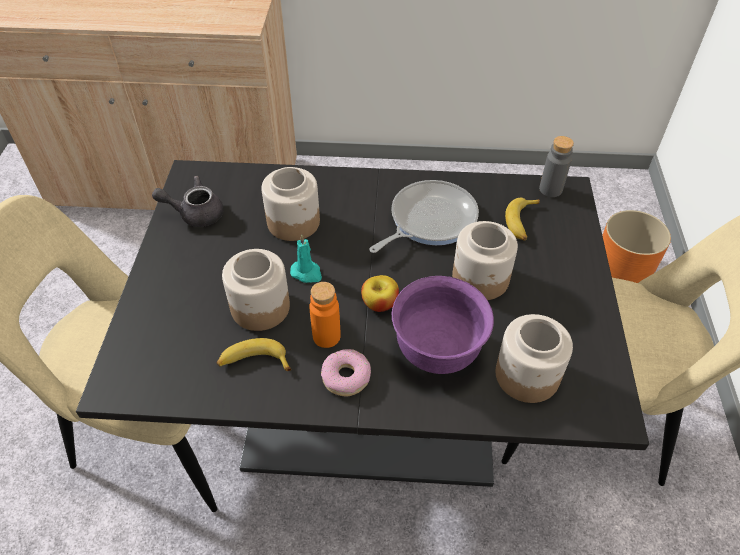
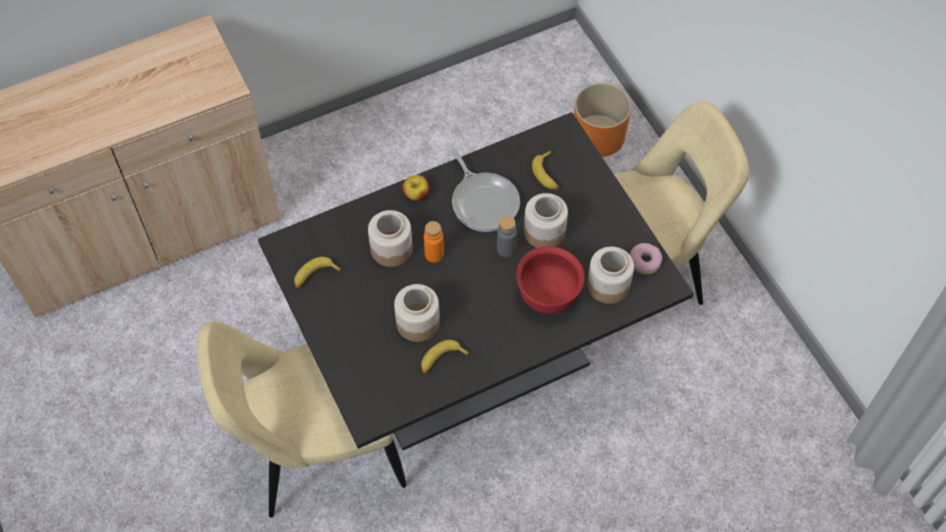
camera: 30 degrees left, 10 degrees up
grey teapot [152,176,224,227] -> banana [294,257,343,288]
turquoise candle [290,234,322,283] -> none
orange bottle [309,282,341,348] -> orange bottle moved to [424,221,444,263]
donut [321,349,371,397] -> donut moved to [630,243,662,274]
apple [361,275,399,312] -> apple moved to [403,175,429,201]
frying pan [369,180,479,253] -> frying pan turned 135 degrees clockwise [452,149,520,232]
purple bowl [392,276,494,374] -> red bowl [516,246,585,314]
grey bottle [539,136,574,197] -> grey bottle moved to [497,216,517,257]

